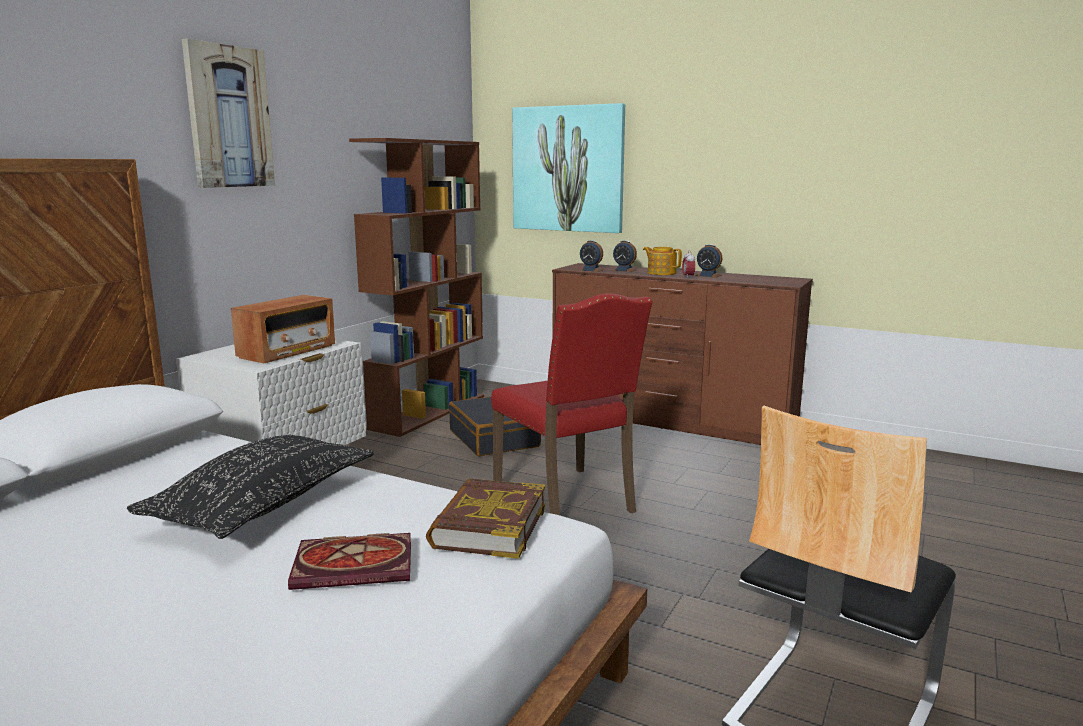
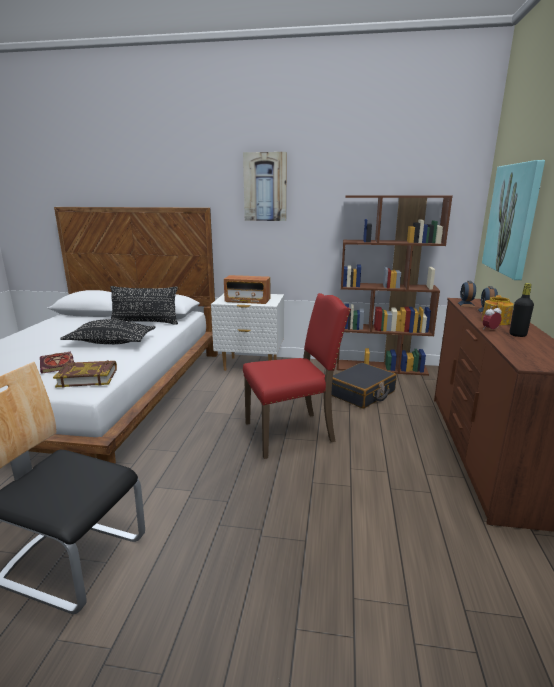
camera: 70 degrees right, 5 degrees up
red chair [491,293,653,515] -> red chair turned 150 degrees counterclockwise [243,293,351,459]
alarm clock [695,244,722,278] -> black bottle [509,283,534,337]
none -> black pillow [110,286,178,325]

